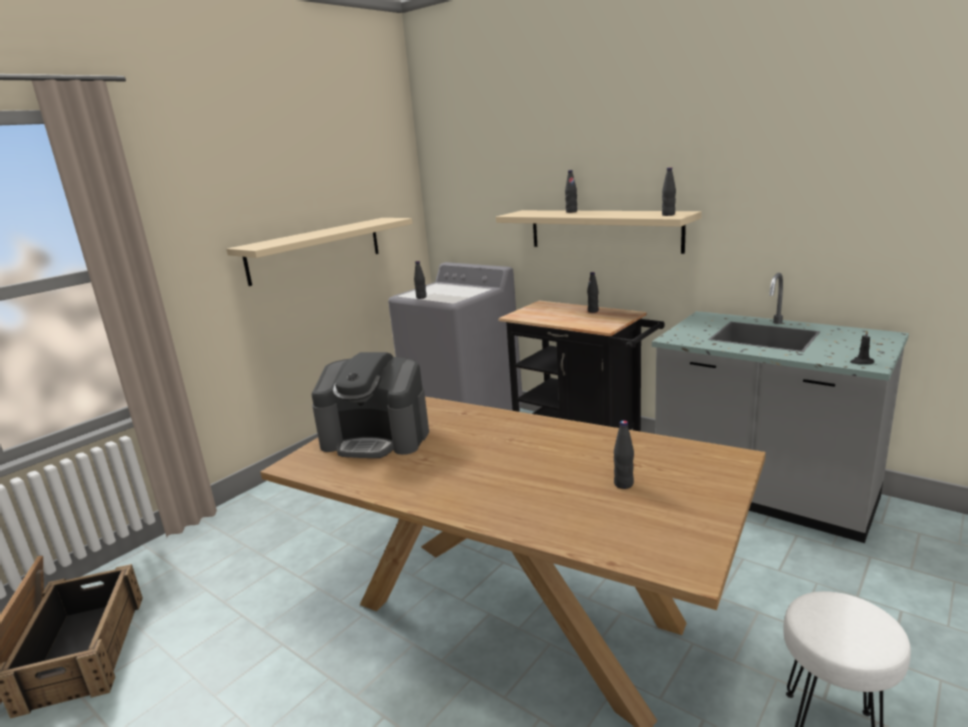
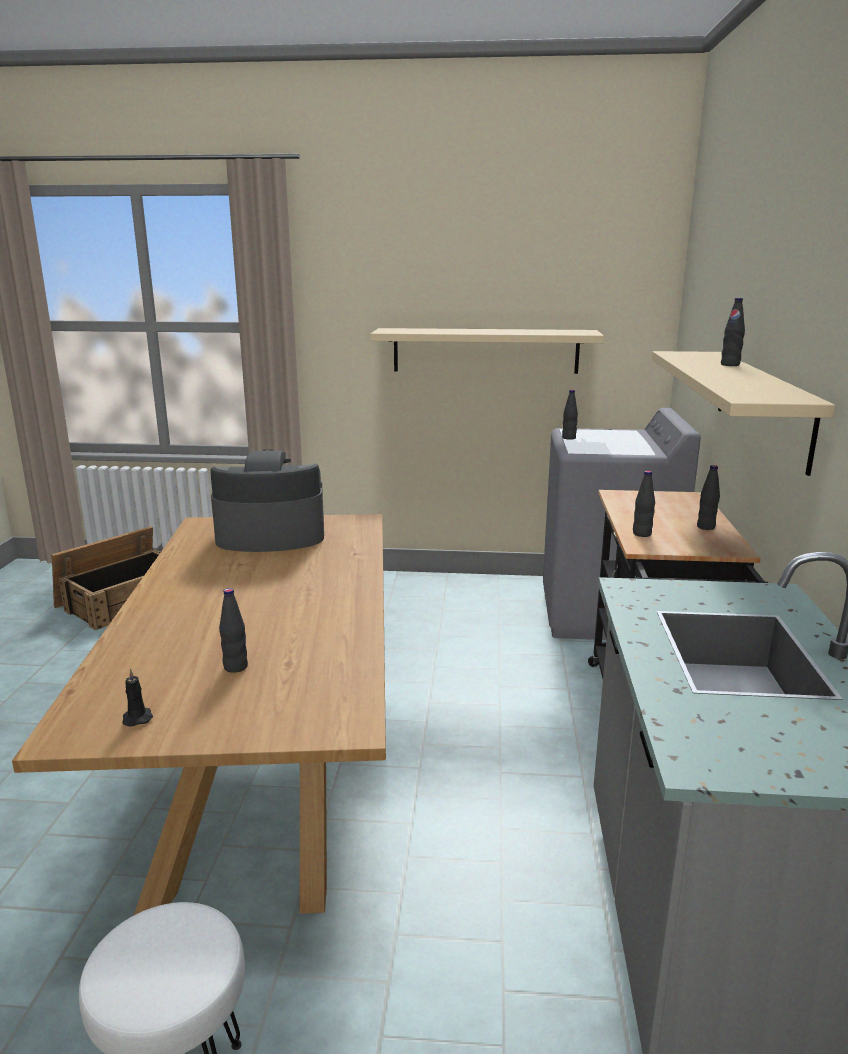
camera: 55 degrees right, 0 degrees up
coffee machine [312,352,429,458] -> coffee machine turned 105 degrees clockwise [210,449,324,552]
black bottle [662,167,676,216] -> black bottle moved to [633,471,655,537]
black candle [850,330,874,364] -> black candle moved to [122,668,153,727]

